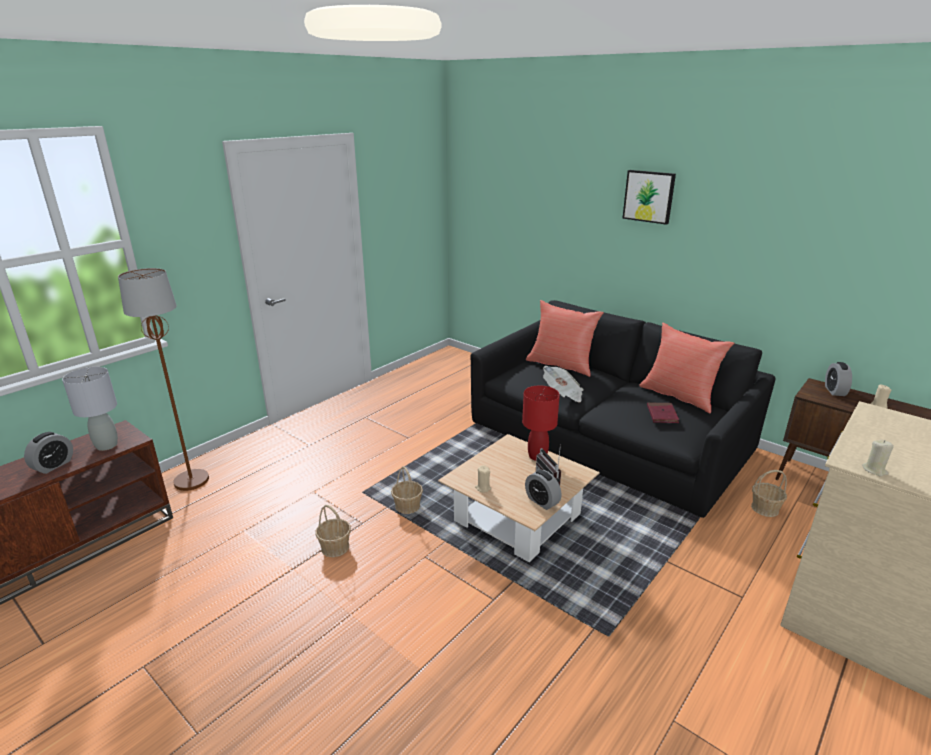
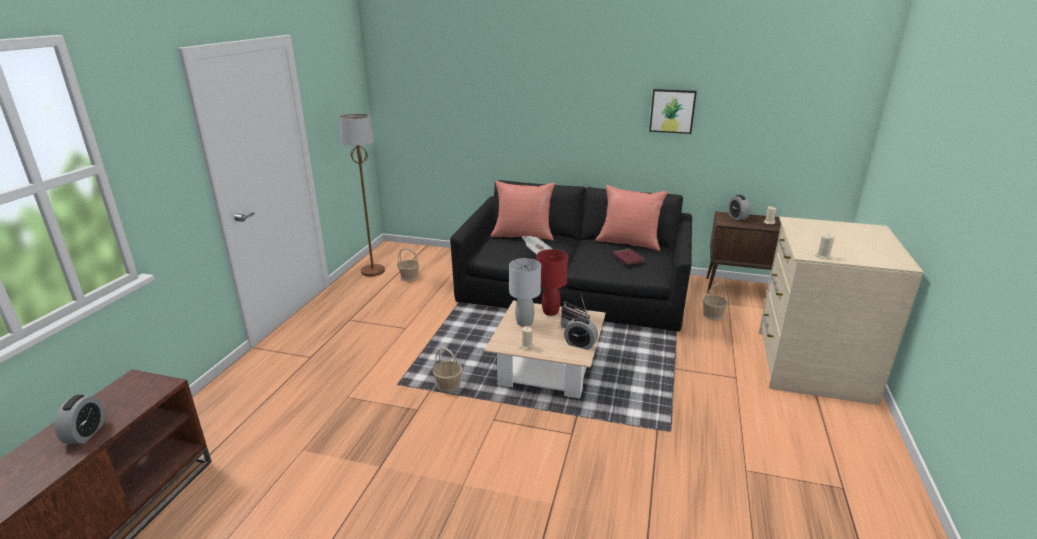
camera: 25 degrees left, 0 degrees up
grey table lamp [62,367,118,451] -> grey table lamp moved to [509,258,541,327]
brown floor lamp [118,268,209,491] -> brown floor lamp moved to [339,114,385,276]
basket [316,505,351,557] -> basket moved to [397,248,419,281]
picture [622,170,676,225] -> picture moved to [649,89,697,134]

